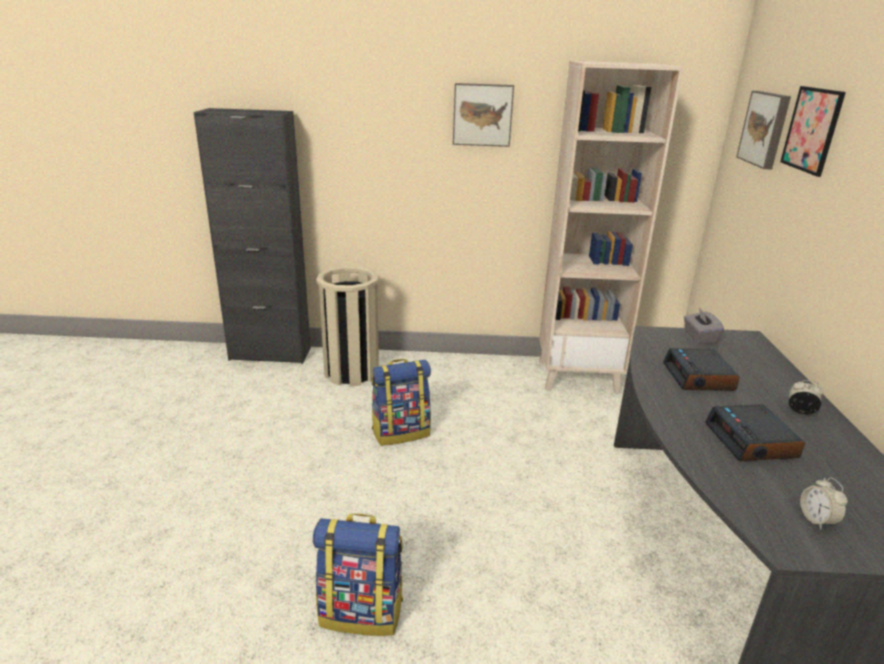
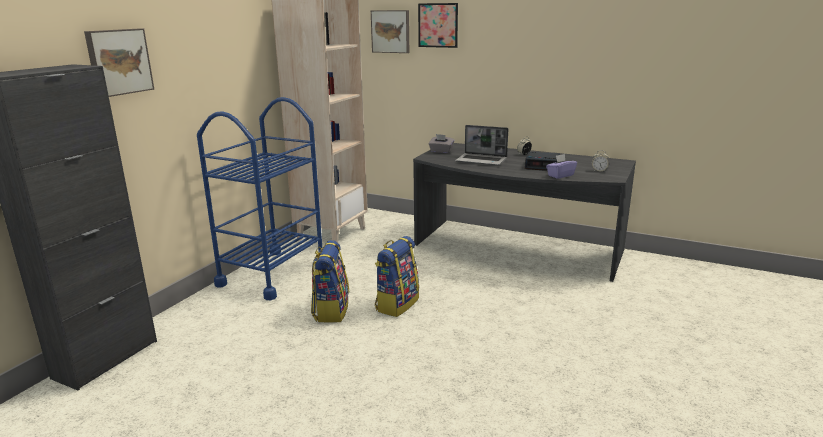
camera: 65 degrees left, 5 degrees down
backpack [313,514,403,636] -> backpack moved to [375,236,419,317]
beige trash can [316,266,379,386] -> none
picture [453,83,514,147] -> picture moved to [84,28,154,97]
alarm clock [663,348,740,391] -> laptop [455,125,508,166]
none -> blue cart [197,97,322,300]
none -> purple tissue box [546,154,577,179]

